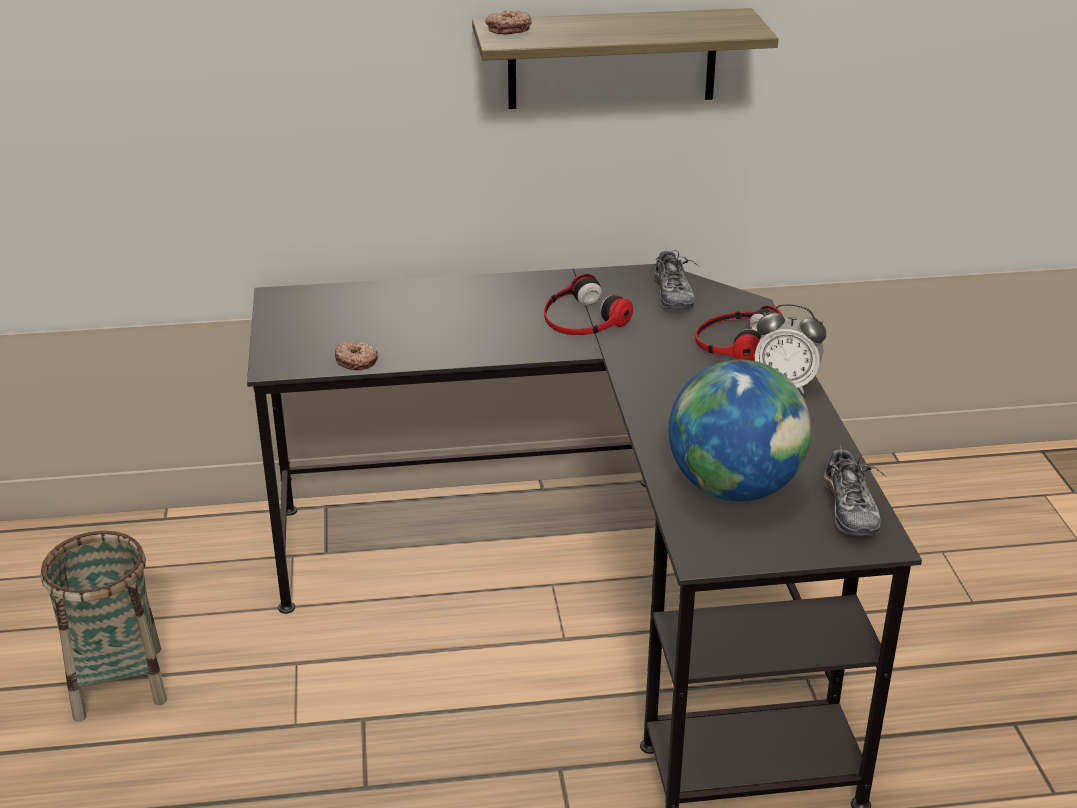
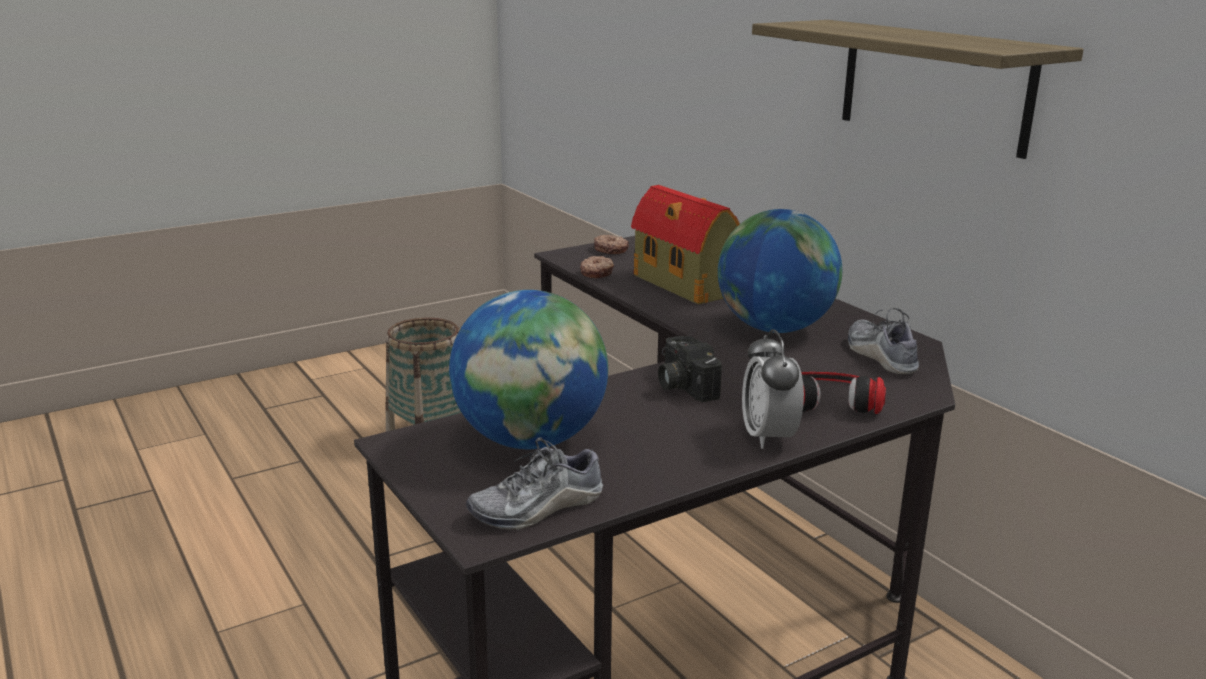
camera: 65 degrees right, 10 degrees down
donut [485,10,532,35] -> donut moved to [594,235,629,254]
headphones [544,273,633,335] -> globe [718,209,842,333]
shoe [650,248,699,309] -> shoe turned 105 degrees clockwise [848,308,919,374]
none -> toy house [631,185,740,305]
none -> camera [658,336,722,402]

